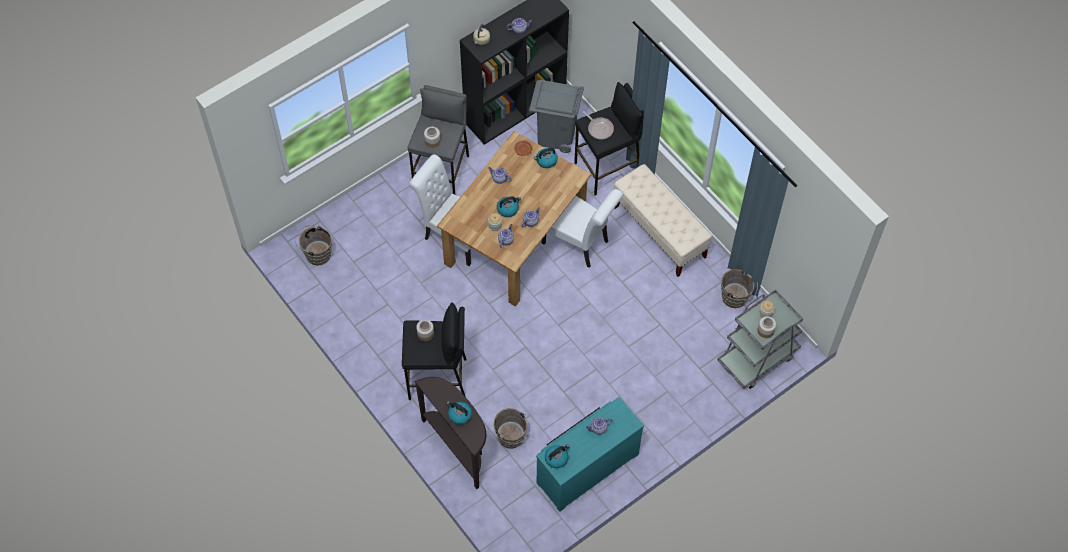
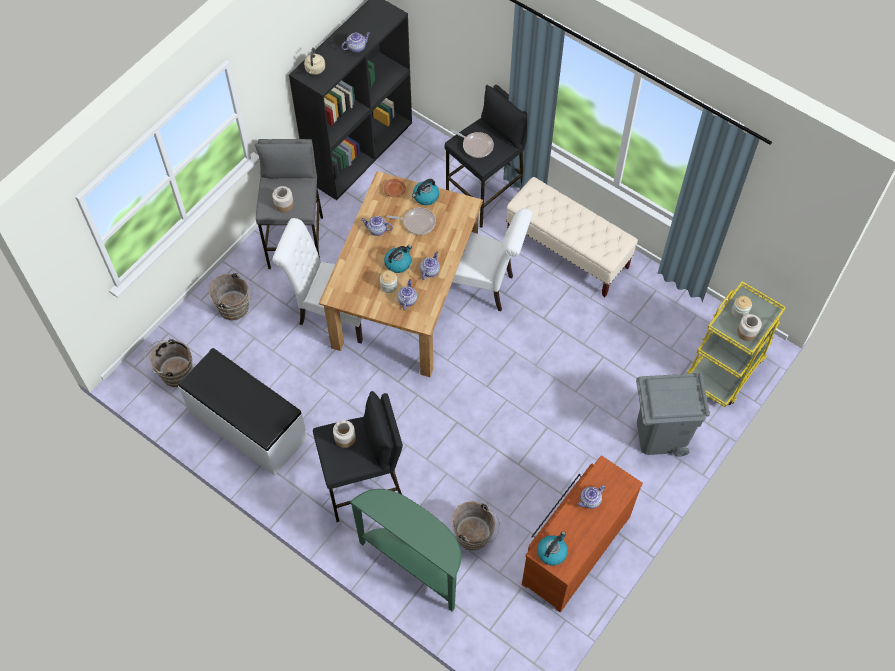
camera: 15 degrees left, 0 degrees up
brown console table [414,377,486,489] -> green console table [350,489,461,611]
kettle [446,401,472,425] -> none
grey trash can [529,80,584,153] -> grey trash can moved to [636,373,710,456]
turquoise dresser [536,397,644,512] -> brown dresser [522,456,643,612]
grey cart [718,289,803,389] -> yellow cart [687,281,786,407]
brown bucket [721,269,758,308] -> brown bucket moved to [209,273,253,321]
none -> white bench [178,348,308,476]
none -> frying pan [387,208,436,235]

